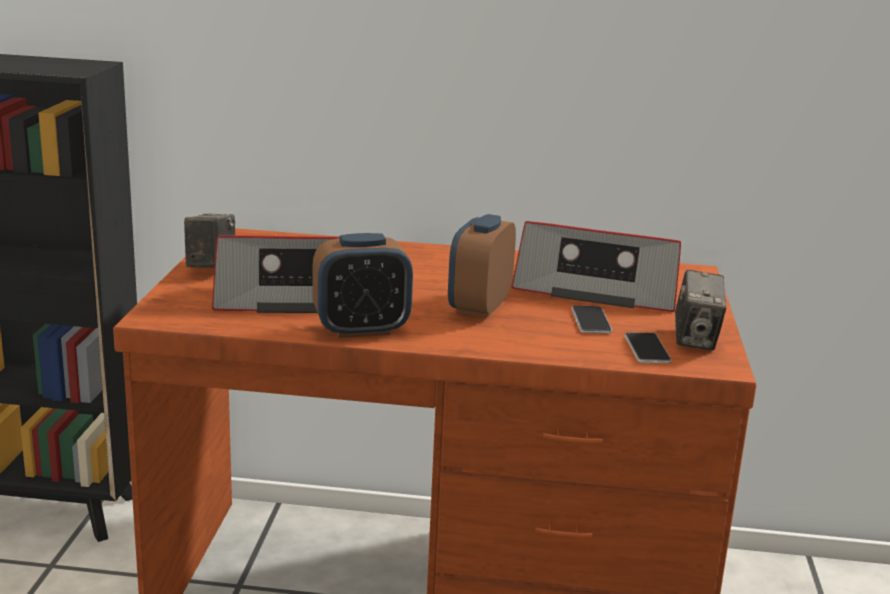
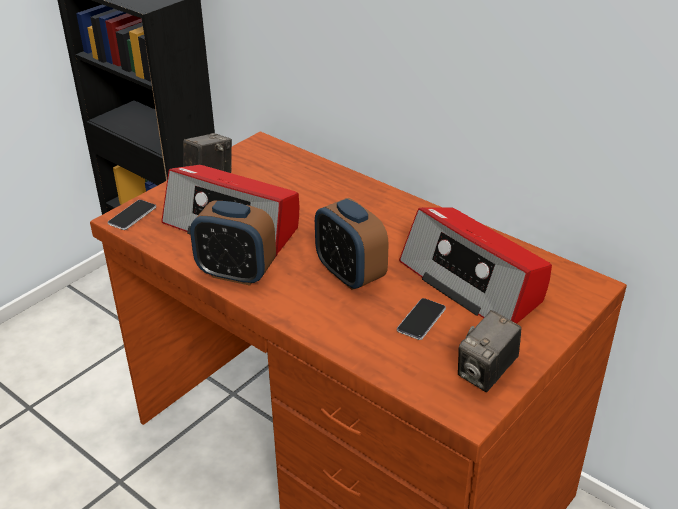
camera: 35 degrees right, 15 degrees up
alarm clock [448,214,516,318] -> alarm clock turned 90 degrees counterclockwise [315,198,388,290]
phone [625,333,671,363] -> phone moved to [108,200,156,230]

